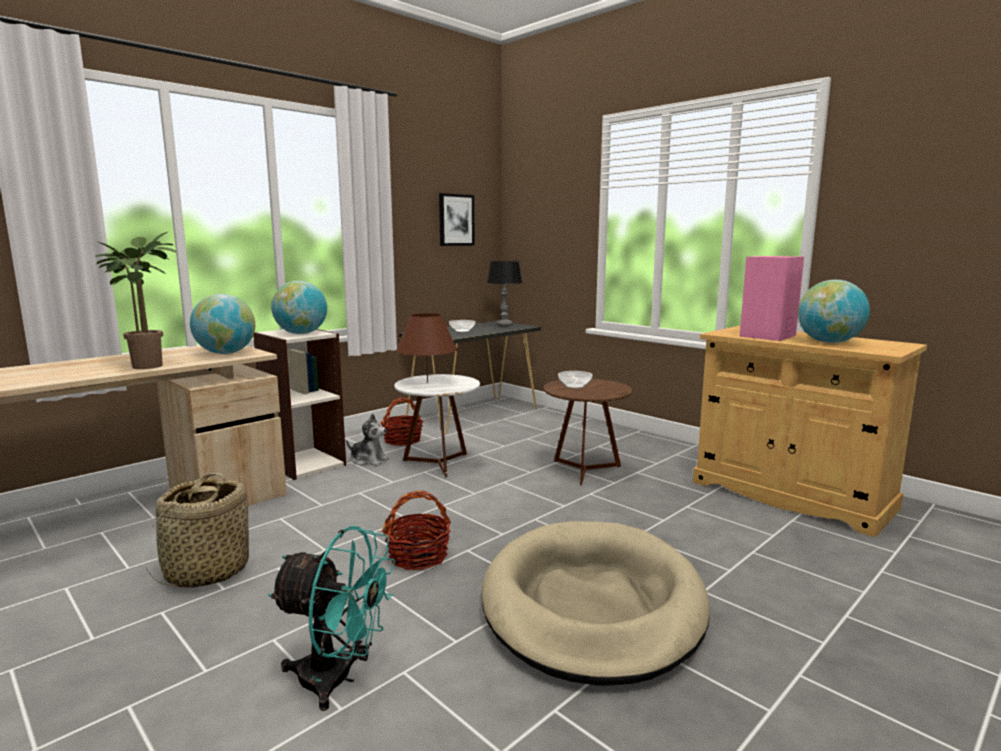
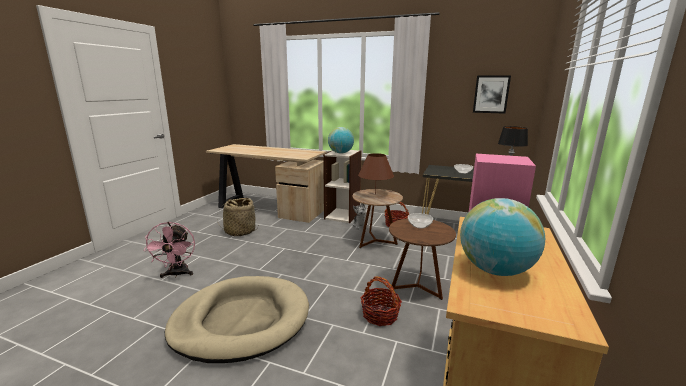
camera: 65 degrees right, 5 degrees up
potted plant [95,232,178,369] -> none
globe [190,294,255,354] -> none
turquoise fan [268,526,396,711] -> pink fan [143,222,195,278]
basket [382,491,451,570] -> basket moved to [361,277,402,326]
white side table [394,374,480,477] -> brown side table [352,189,403,248]

